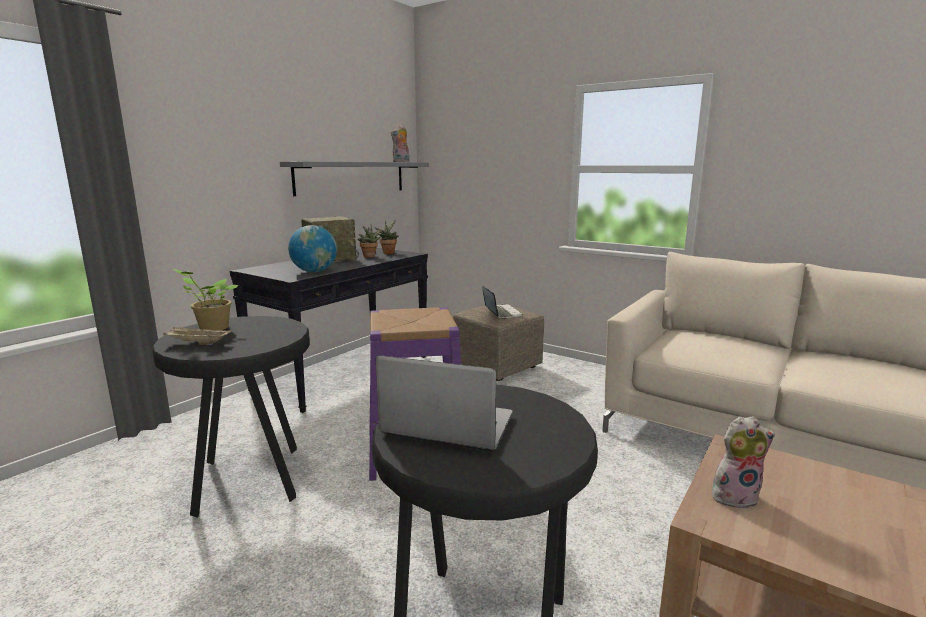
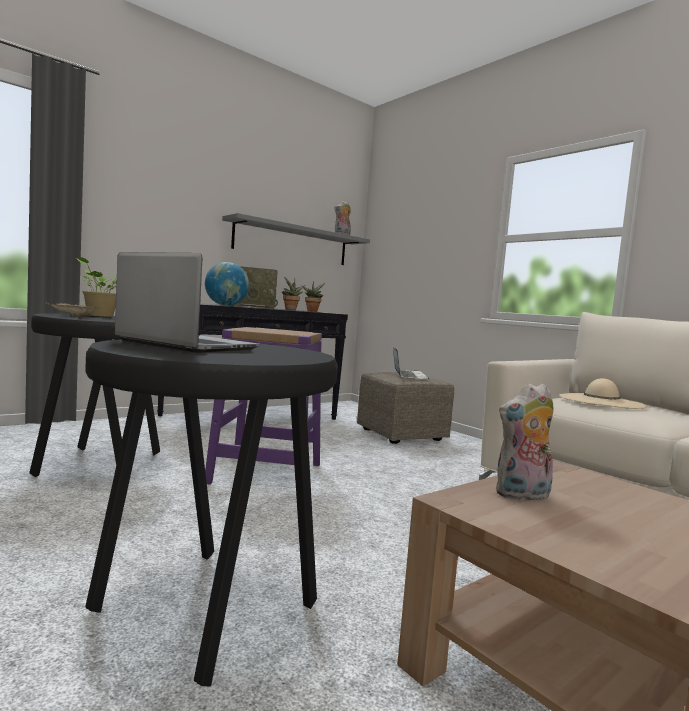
camera: 15 degrees right, 10 degrees down
plush toy [712,416,775,509] -> plush toy turned 150 degrees clockwise [496,383,554,501]
none -> beige hat [559,378,647,409]

